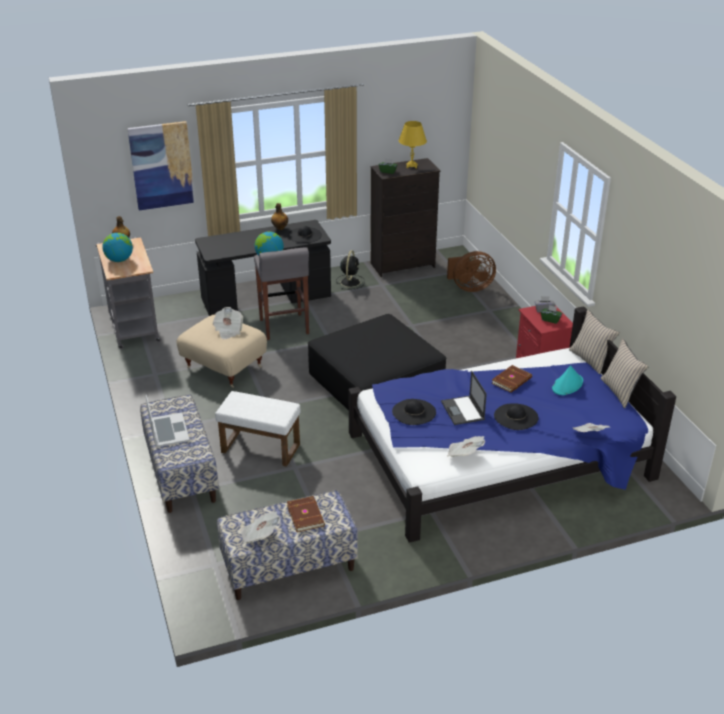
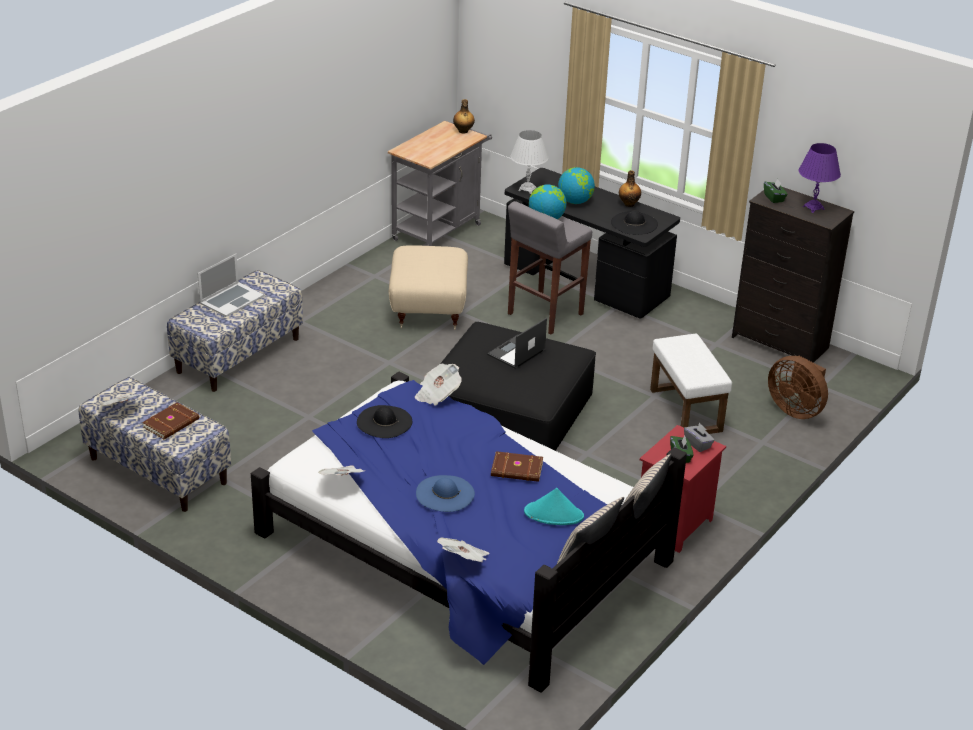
camera: 55 degrees right, 0 degrees up
globe [102,233,133,262] -> globe moved to [558,167,595,204]
picture [127,121,195,211] -> none
newspaper [213,307,243,340] -> newspaper moved to [415,364,462,405]
white ottoman [215,391,300,467] -> white ottoman moved to [650,334,732,434]
black fan [336,250,365,290] -> none
yellow table lamp [399,121,427,168] -> purple table lamp [798,143,841,213]
laptop [441,371,487,425] -> laptop moved to [487,318,547,369]
black hat [494,403,538,430] -> blue hat [416,475,475,512]
none -> white table lamp [510,130,548,194]

